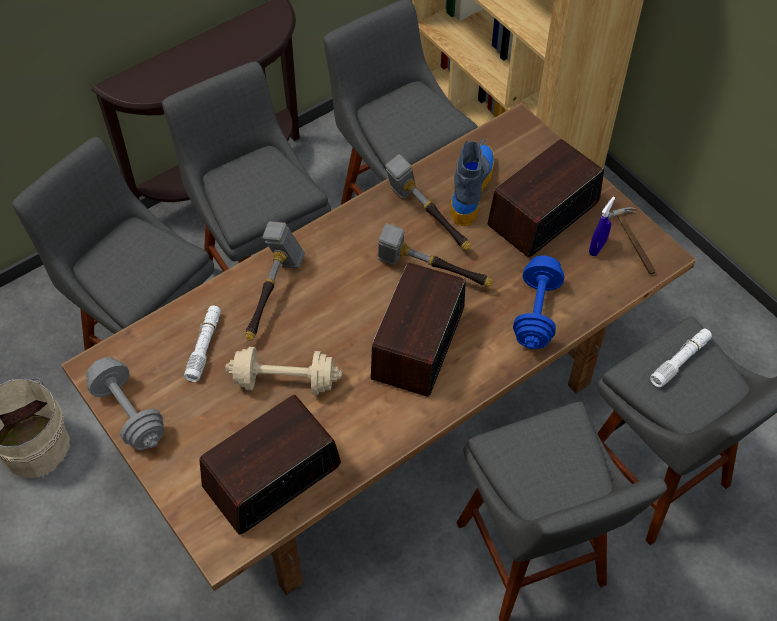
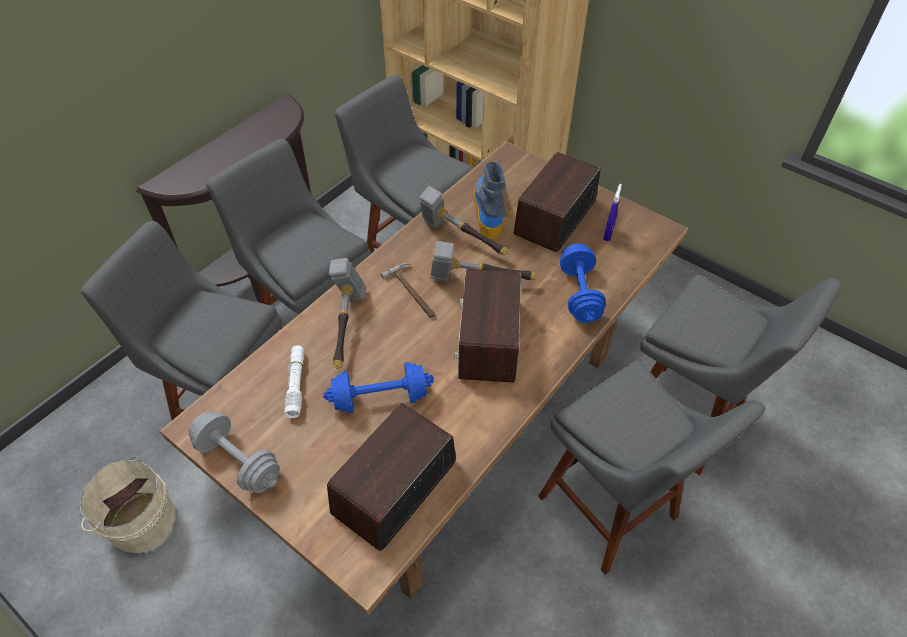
camera: 15 degrees left, 5 degrees down
beige dumbbell [225,347,342,395] -> blue dumbbell [323,362,434,413]
hammer [608,207,655,274] -> hammer moved to [380,263,435,318]
white flashlight [650,329,712,387] -> none

